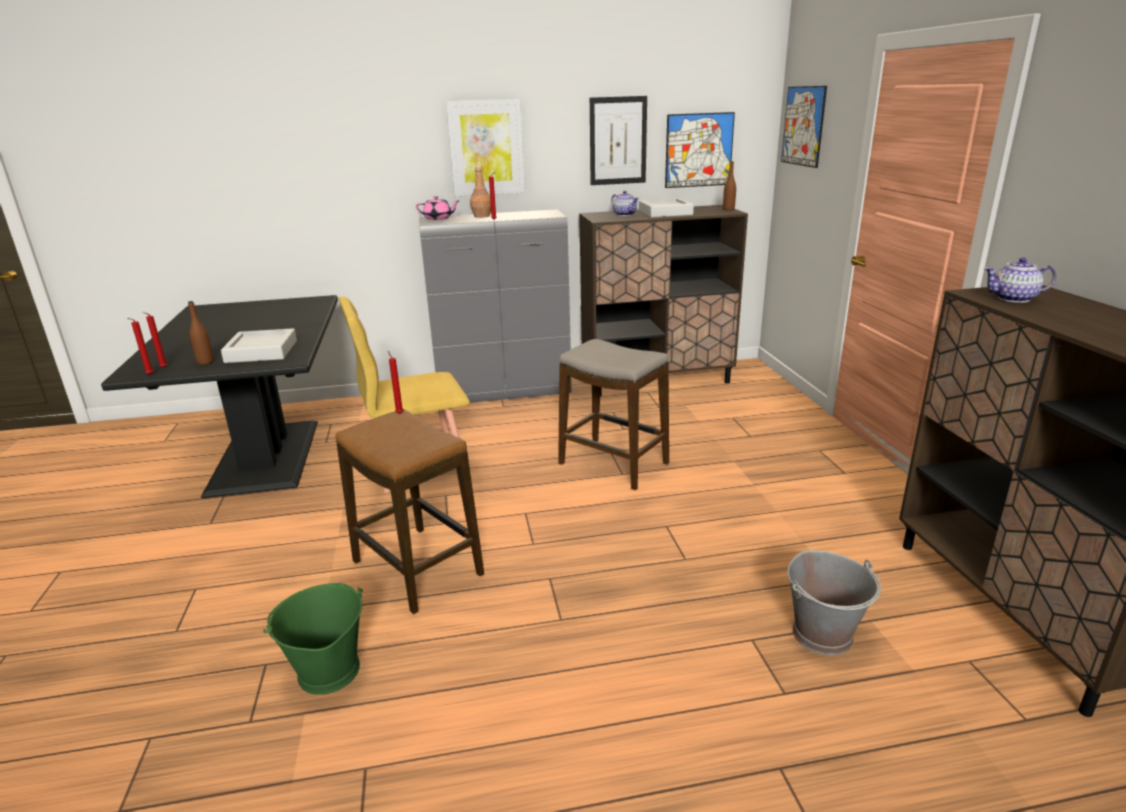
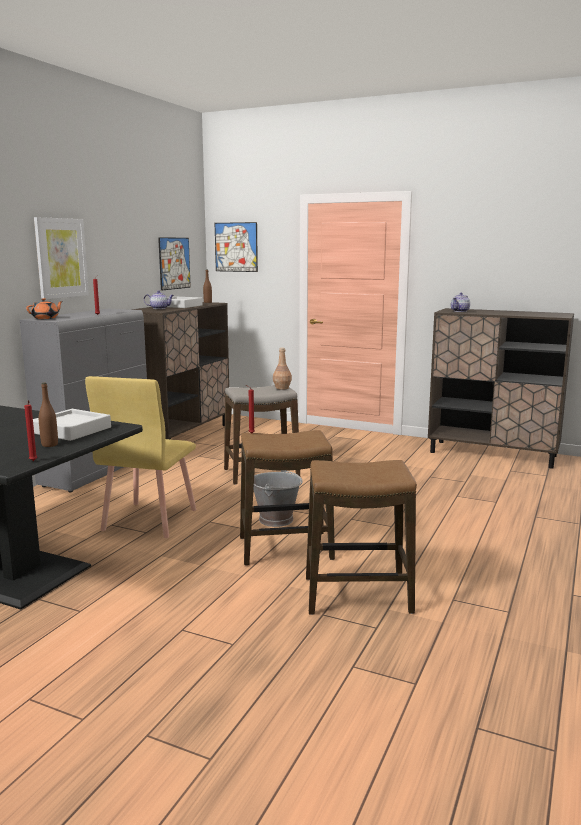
camera: 55 degrees left, 10 degrees down
red candle [142,312,167,368] -> none
green bucket [263,583,363,695] -> stool [306,460,417,615]
pink teapot [416,196,460,220] -> orange teapot [26,298,63,319]
brown bottle [470,166,491,218] -> brown bottle moved to [273,348,292,390]
picture [590,96,647,185] -> none
grey bucket [787,550,881,656] -> grey bucket moved to [254,470,303,527]

